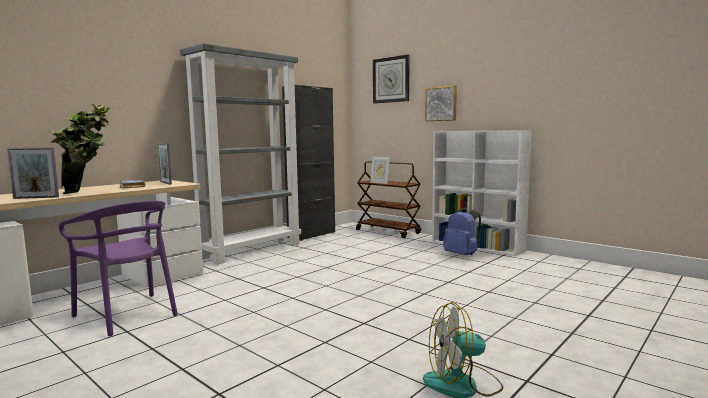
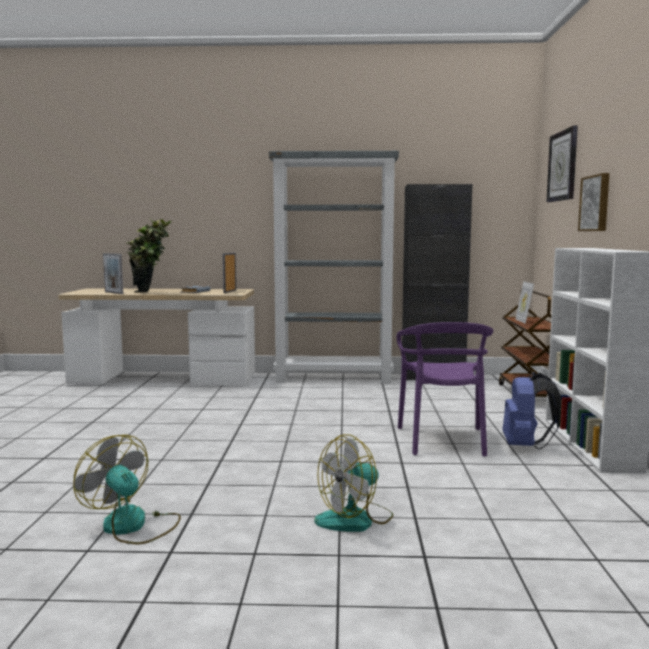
camera: 50 degrees right, 0 degrees up
purple chair [59,201,178,336] -> purple chair moved to [397,322,493,457]
none -> fan [315,434,393,532]

